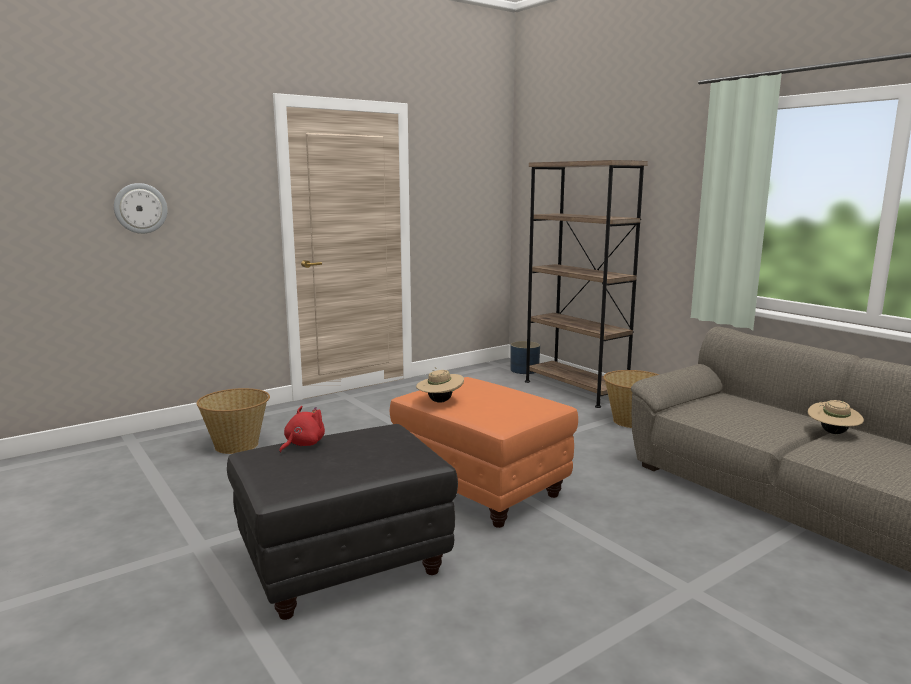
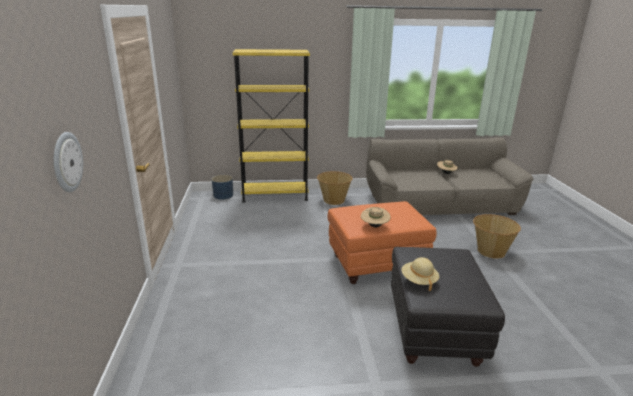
camera: 60 degrees left, 10 degrees up
basket [196,388,270,454] -> basket moved to [473,214,521,259]
red plush toy [279,406,325,453] -> beige hat [401,257,439,291]
brown bookcase [525,160,648,408] -> yellow bookcase [232,49,310,203]

